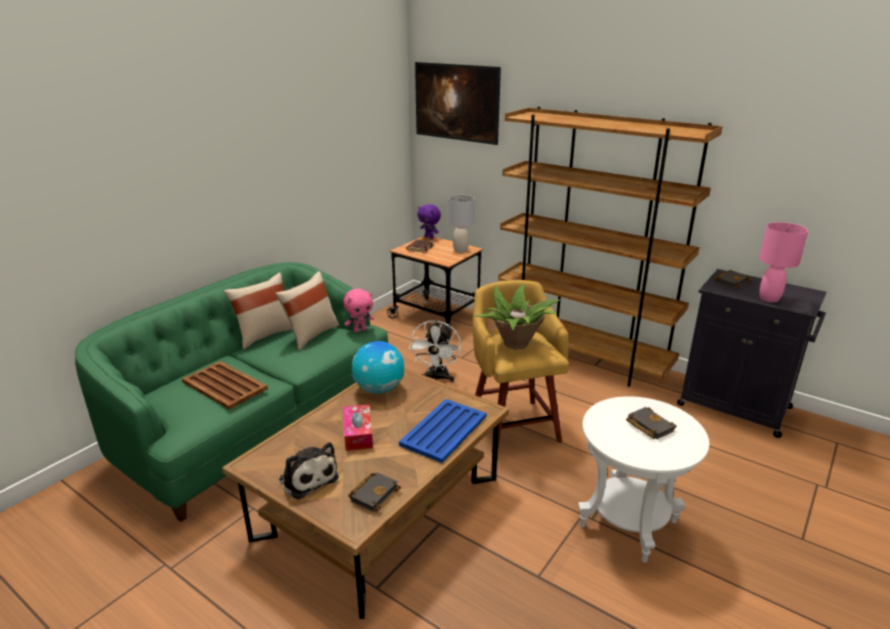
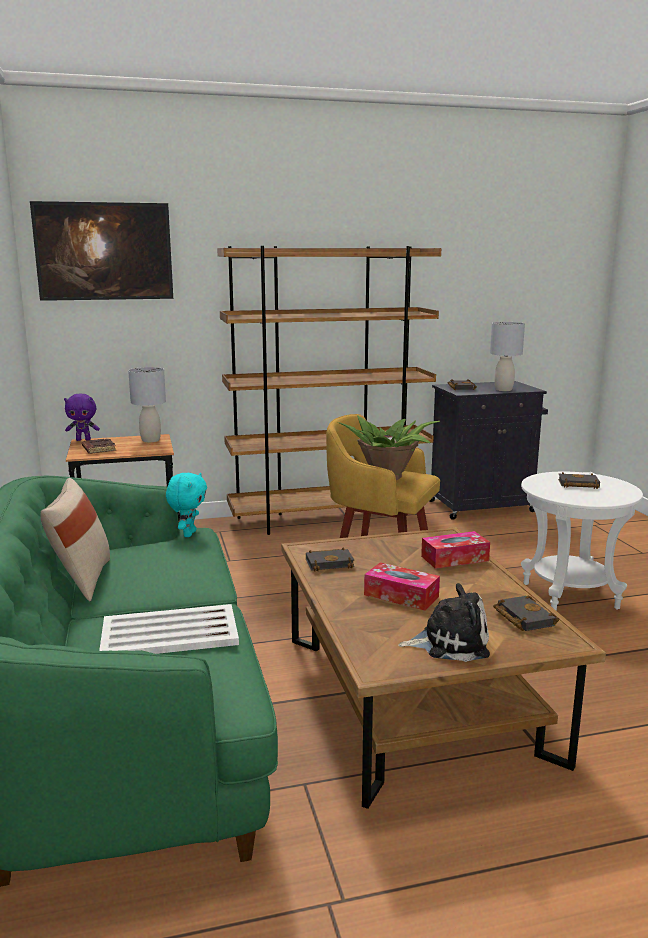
camera: 50 degrees left, 10 degrees down
brown tray [182,361,268,410] -> white tray [99,604,239,654]
beige pillow [275,271,339,351] -> none
pink plush toy [343,289,374,333] -> turquoise plush toy [166,473,207,537]
globe [352,341,404,394] -> black book [306,548,355,572]
blue tray [399,399,486,463] -> tissue box [421,531,490,569]
white fan [409,320,461,382] -> none
pink table lamp [759,222,808,302] -> grey table lamp [490,322,525,391]

